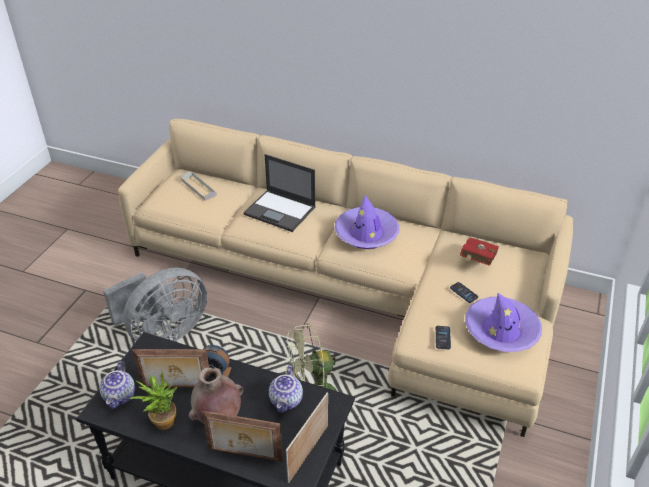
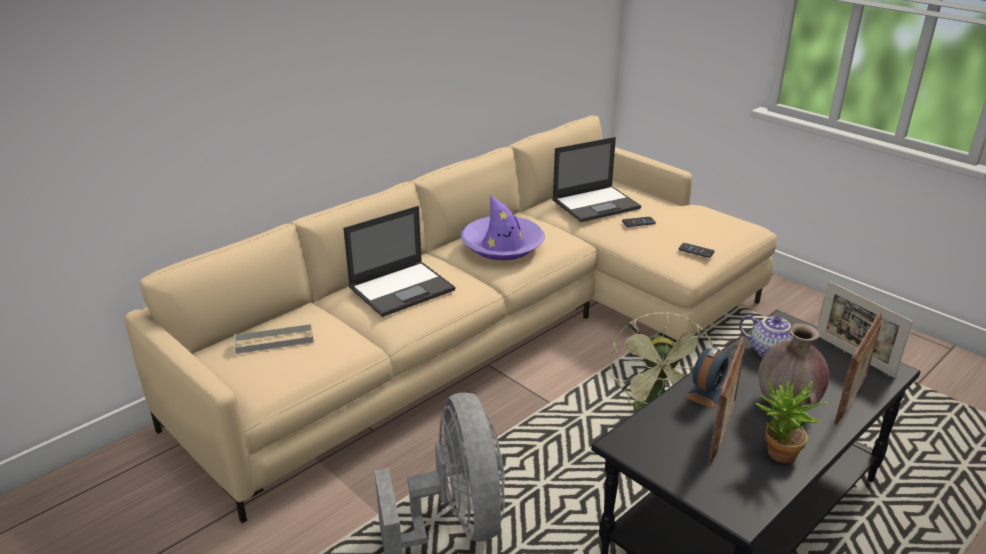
camera: 65 degrees left, 10 degrees down
teapot [100,361,135,409] -> none
red book [460,237,499,266] -> laptop [552,137,641,222]
purple hat [465,293,542,352] -> none

